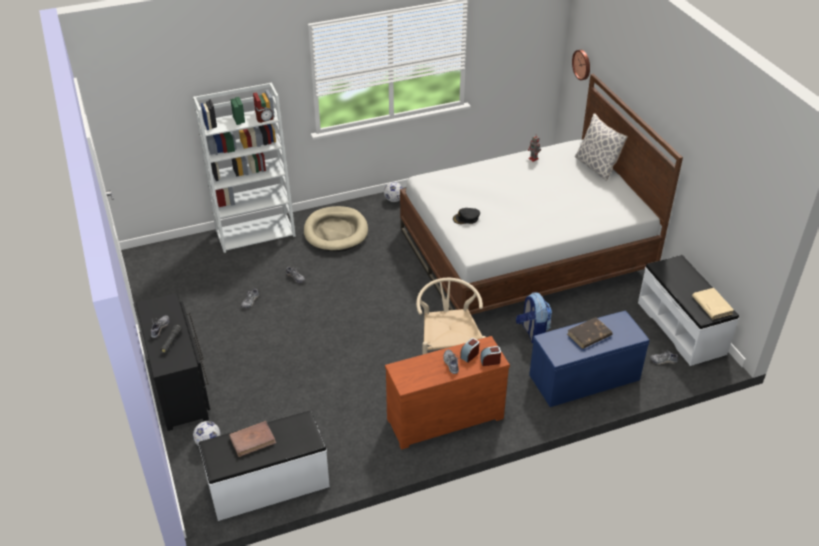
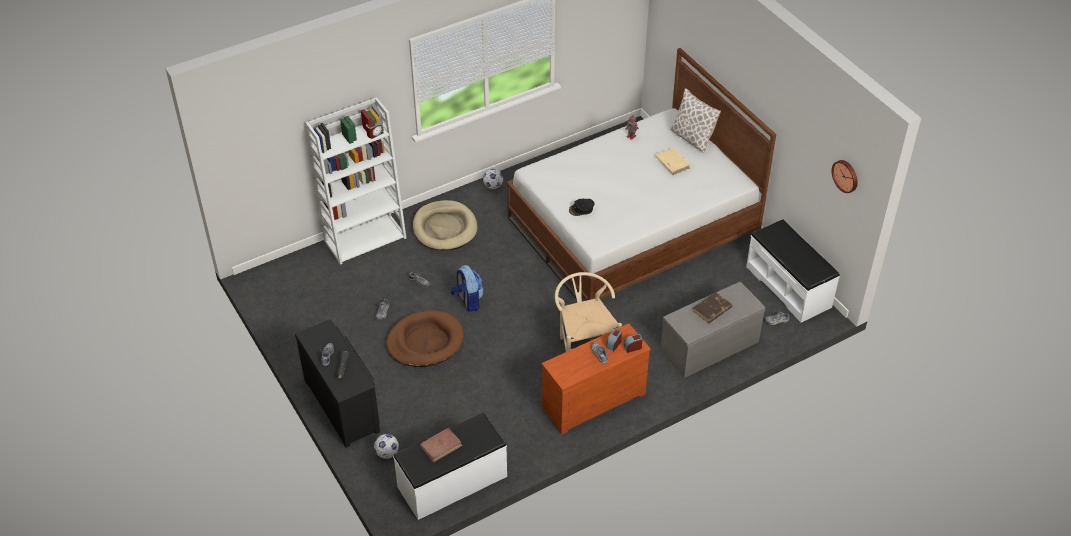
camera: 10 degrees left, 5 degrees up
backpack [516,292,552,343] -> backpack moved to [451,265,483,312]
blue bench [529,311,650,407] -> grey bench [660,282,765,378]
wall clock [572,50,590,80] -> wall clock moved to [832,160,858,193]
beige book [692,288,734,319] -> beige book moved to [656,148,690,175]
none -> brown dog bed [386,310,464,367]

